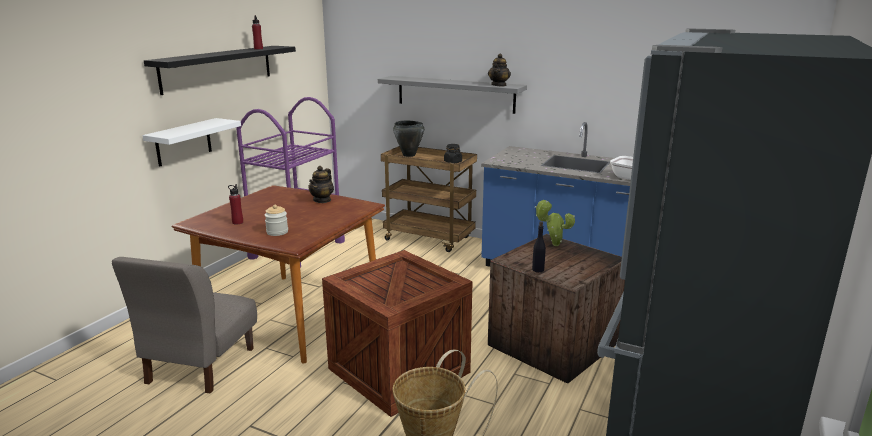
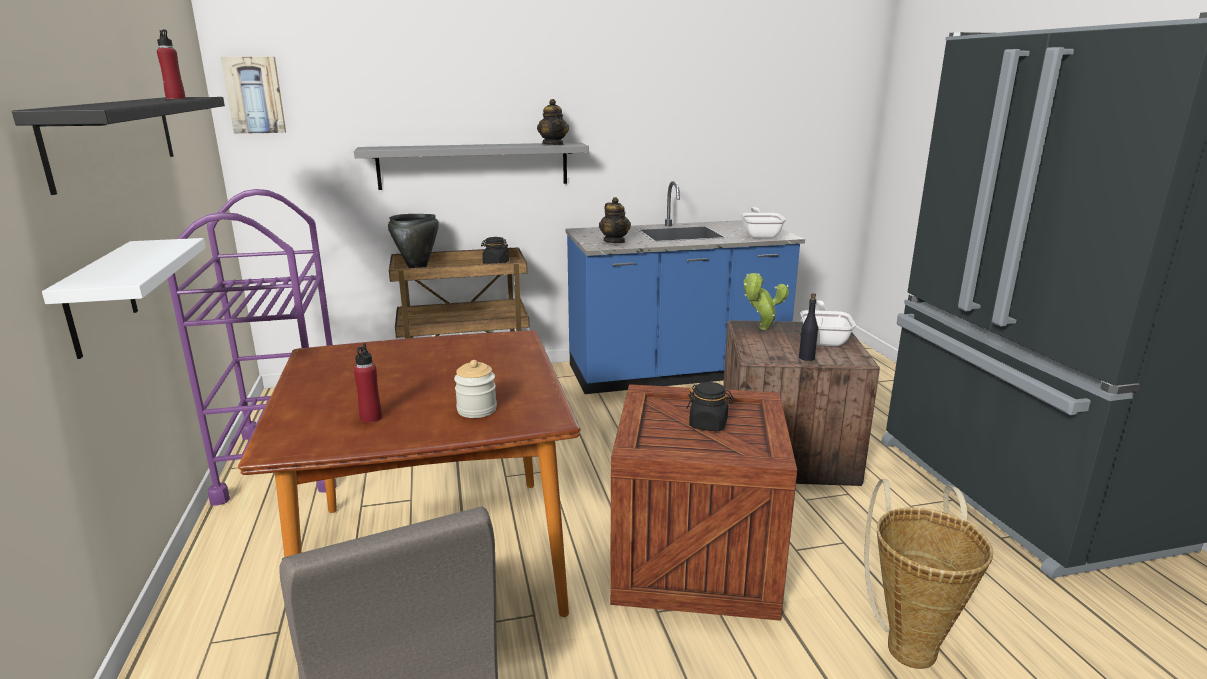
camera: 40 degrees left, 0 degrees up
teapot [309,166,334,203] -> teapot moved to [599,197,631,243]
none -> picture [221,57,286,134]
none -> black jar [686,382,734,431]
none -> frying pan [800,300,856,346]

